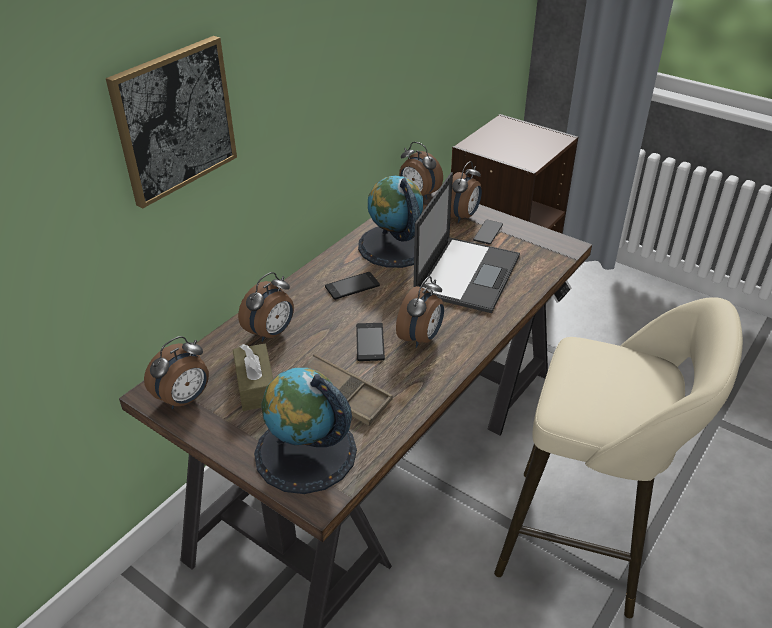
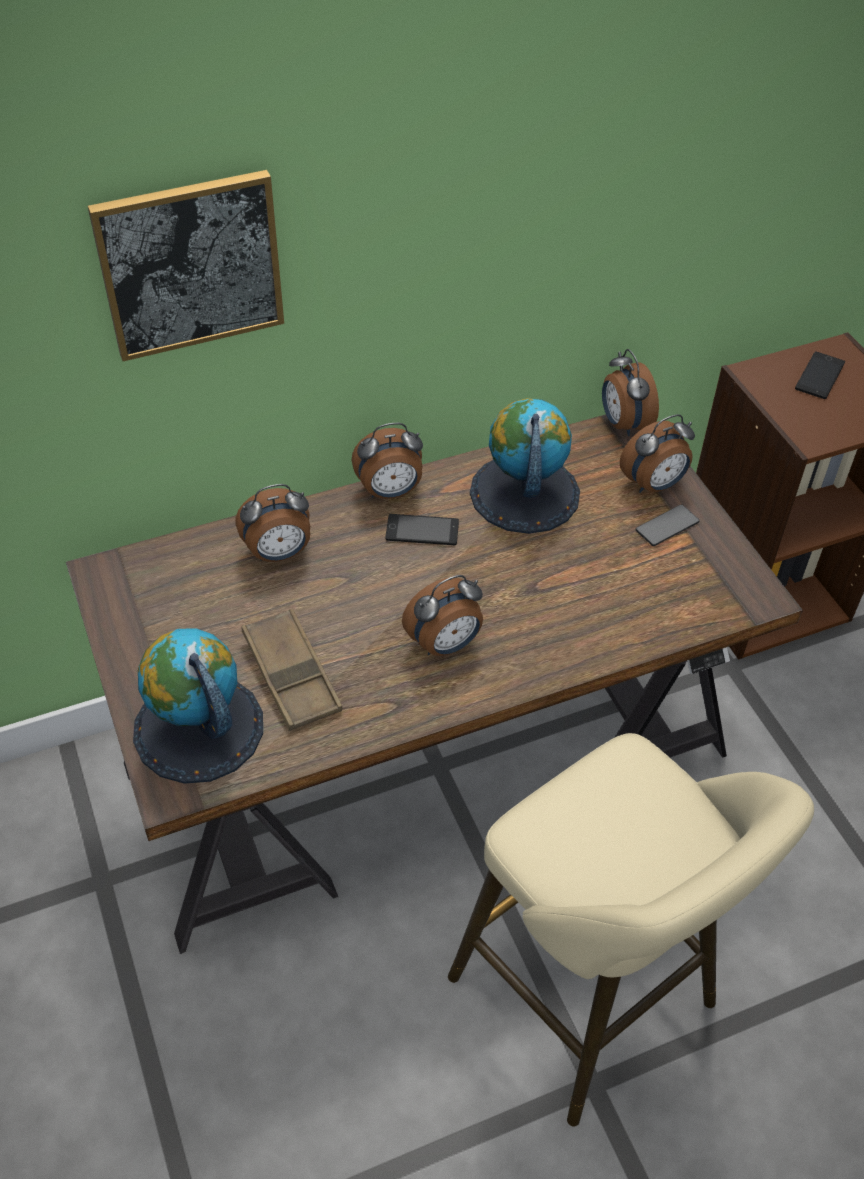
camera: 30 degrees right, 10 degrees up
alarm clock [144,336,209,409] -> alarm clock moved to [351,423,423,499]
brown tissue box [233,344,273,411] -> none
phone [356,323,385,361] -> phone moved to [795,352,845,399]
laptop [414,172,520,313] -> none

